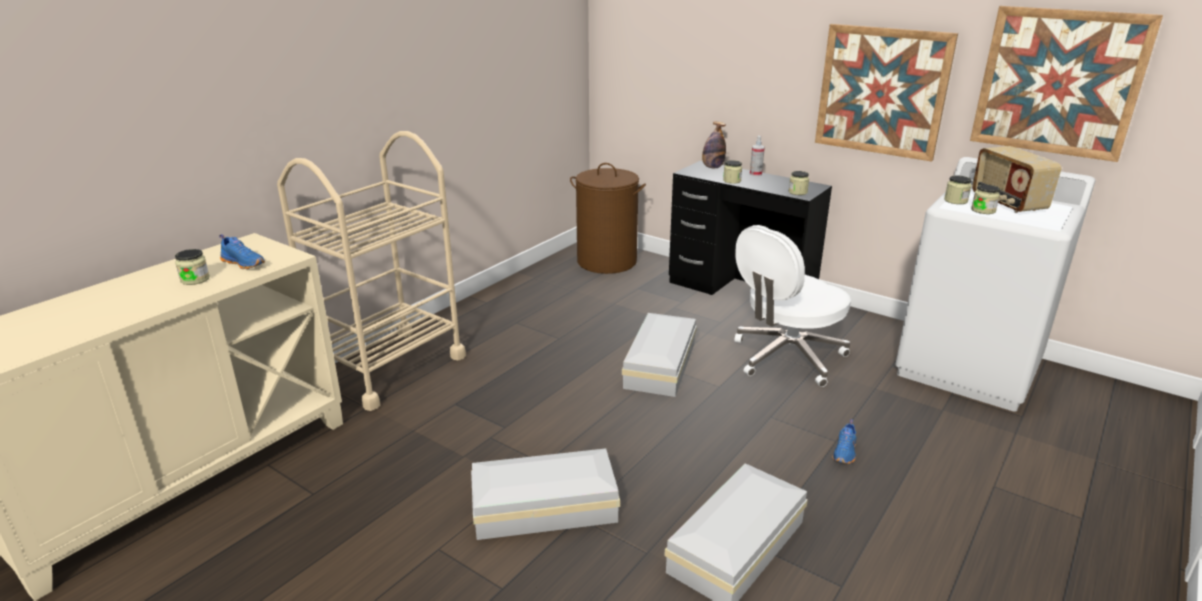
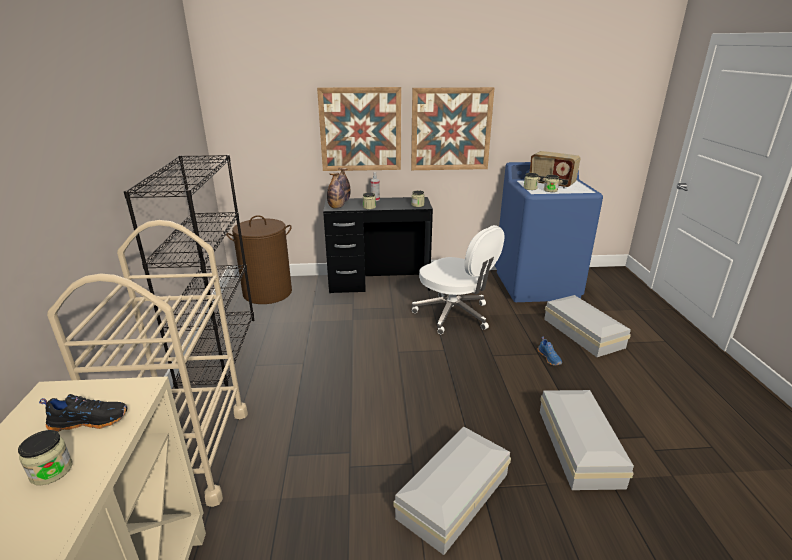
camera: 40 degrees left, 0 degrees up
blue shoe [219,234,265,269] -> black shoe [39,394,128,432]
white storage box [622,313,697,397] -> white storage box moved to [544,295,631,357]
white office chair [734,225,851,387] -> white office chair turned 60 degrees counterclockwise [412,225,504,334]
white washing machine [895,157,1096,412] -> blue washing machine [495,162,603,302]
picture [970,6,1163,162] -> picture moved to [317,87,401,171]
none -> black bookcase [124,155,254,389]
none -> bottle [327,173,345,209]

